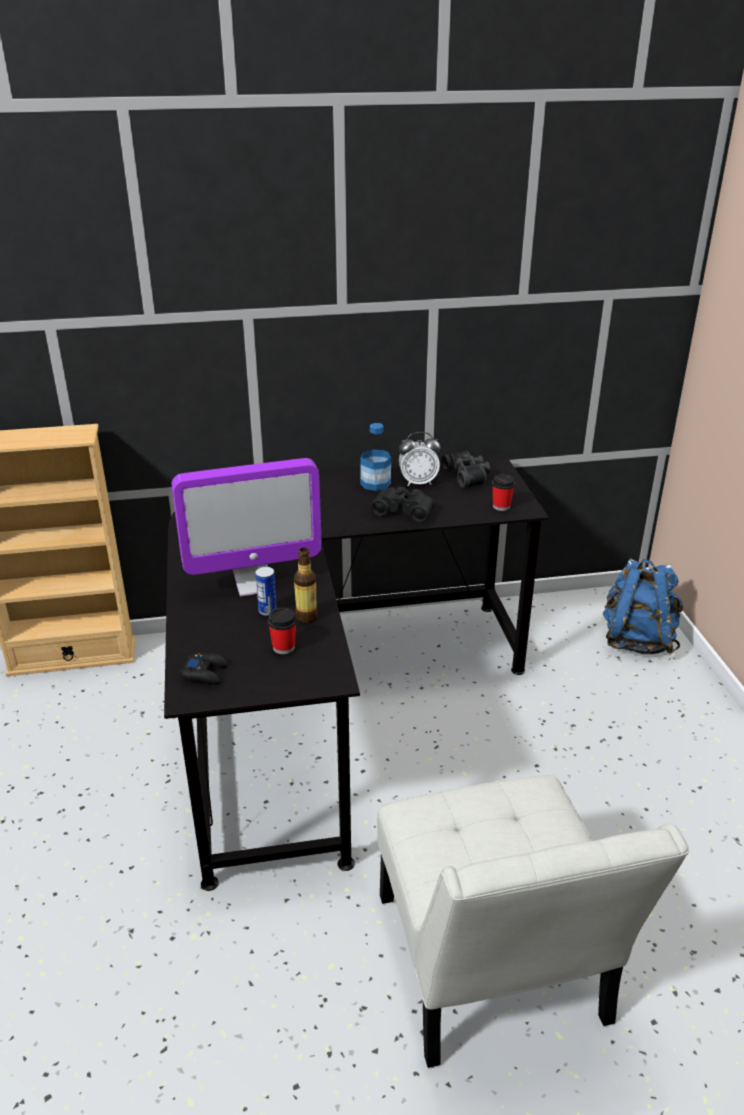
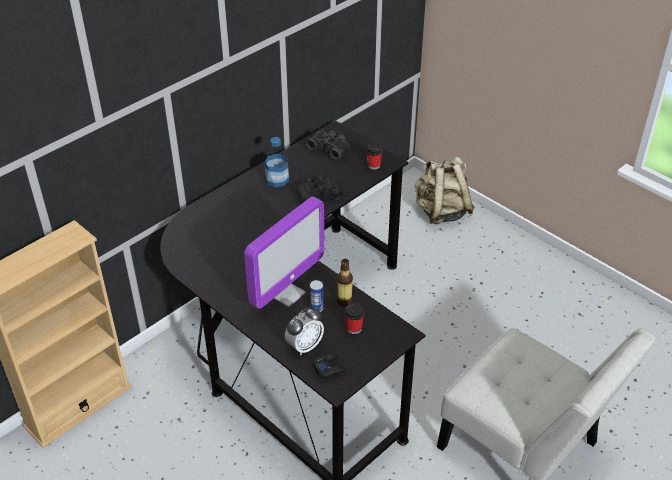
camera: 35 degrees left, 10 degrees up
alarm clock [399,432,441,486] -> alarm clock moved to [285,307,324,356]
blue backpack [603,558,683,655] -> beige backpack [415,156,474,224]

